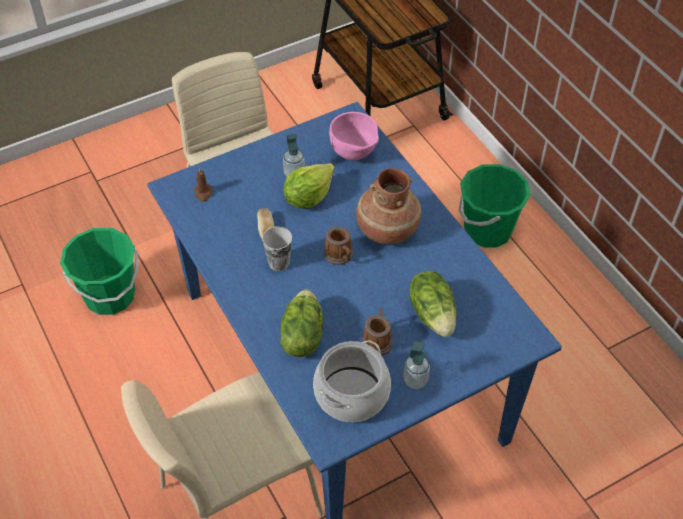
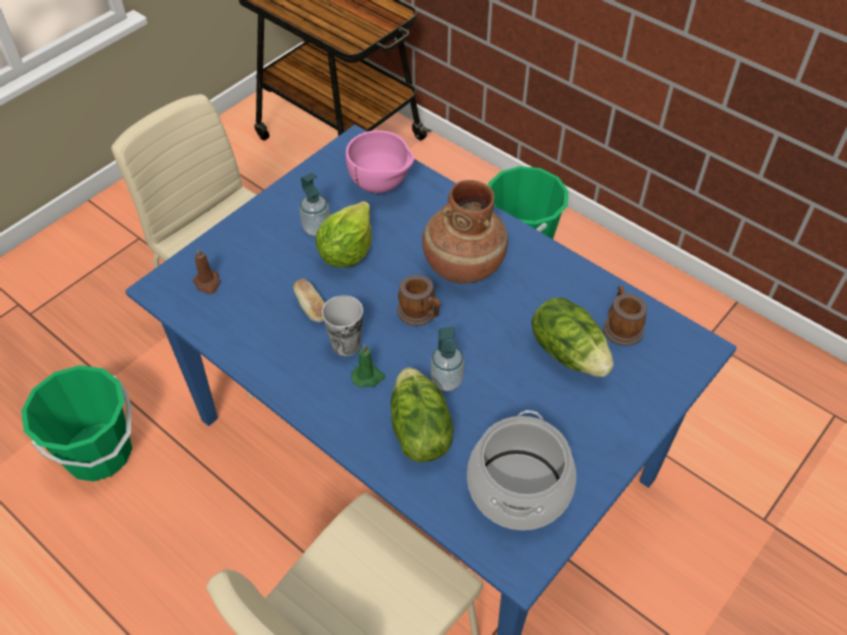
camera: 20 degrees left, 0 degrees up
mug [362,309,393,356] -> mug moved to [604,286,647,346]
soap dispenser [403,341,430,389] -> soap dispenser moved to [431,326,464,391]
none -> green candle [351,344,385,388]

